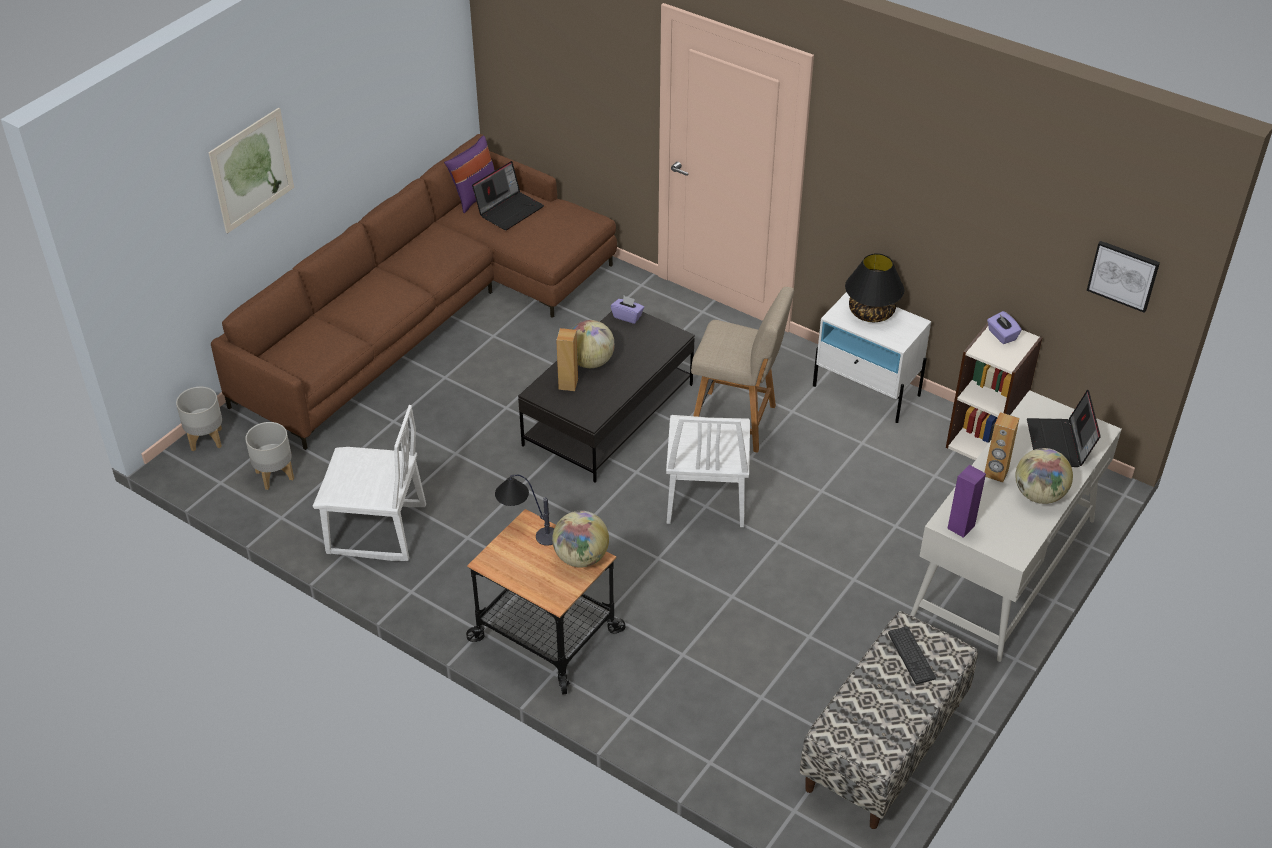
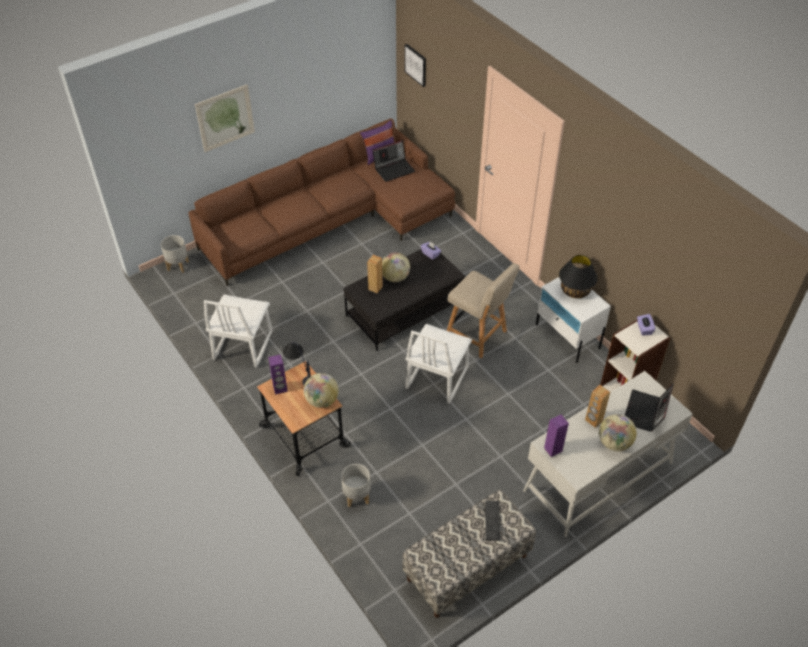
camera: 20 degrees right, 5 degrees up
grey planter [245,422,294,490] -> grey planter moved to [341,464,371,507]
white chair [313,405,426,561] -> white chair turned 75 degrees clockwise [204,294,273,368]
picture [1087,241,1160,313] -> picture moved to [405,44,426,87]
none -> purple speaker [268,354,288,394]

